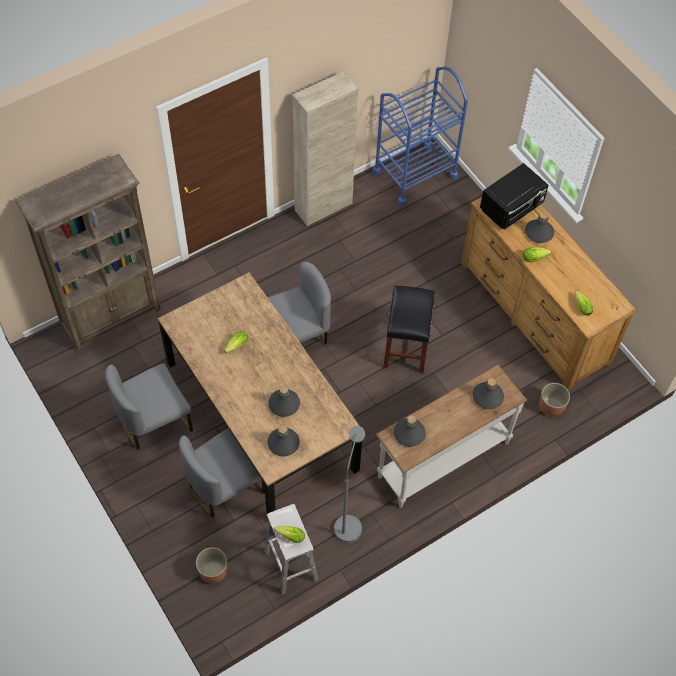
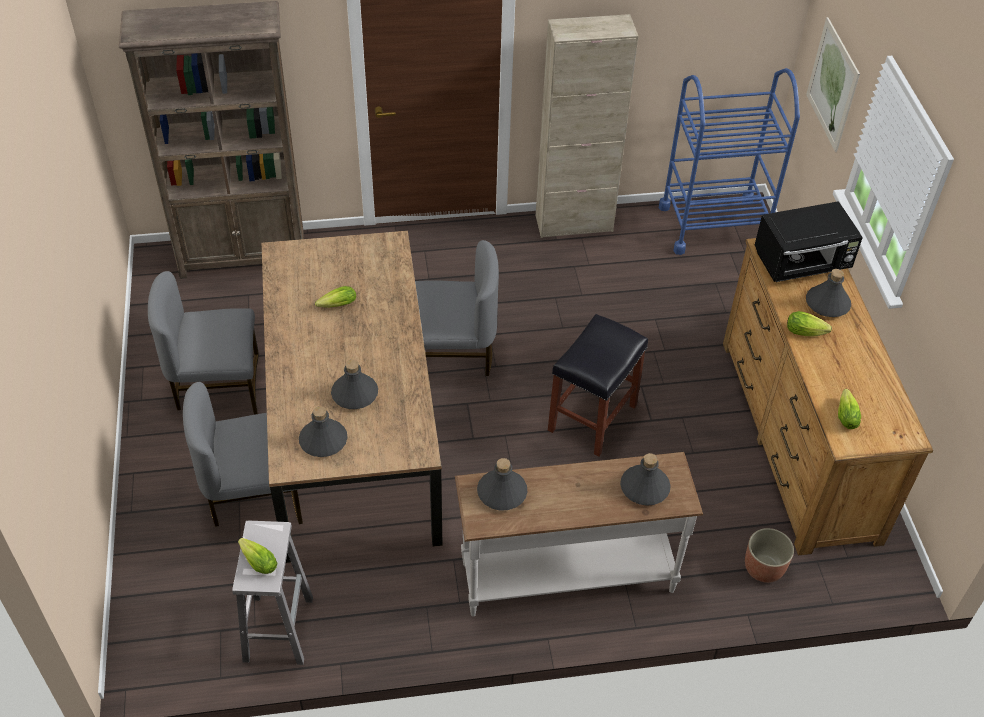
camera: 25 degrees right, 10 degrees down
planter [196,547,227,583] -> none
grey floor lamp [334,426,365,543] -> none
none -> picture [806,17,860,152]

